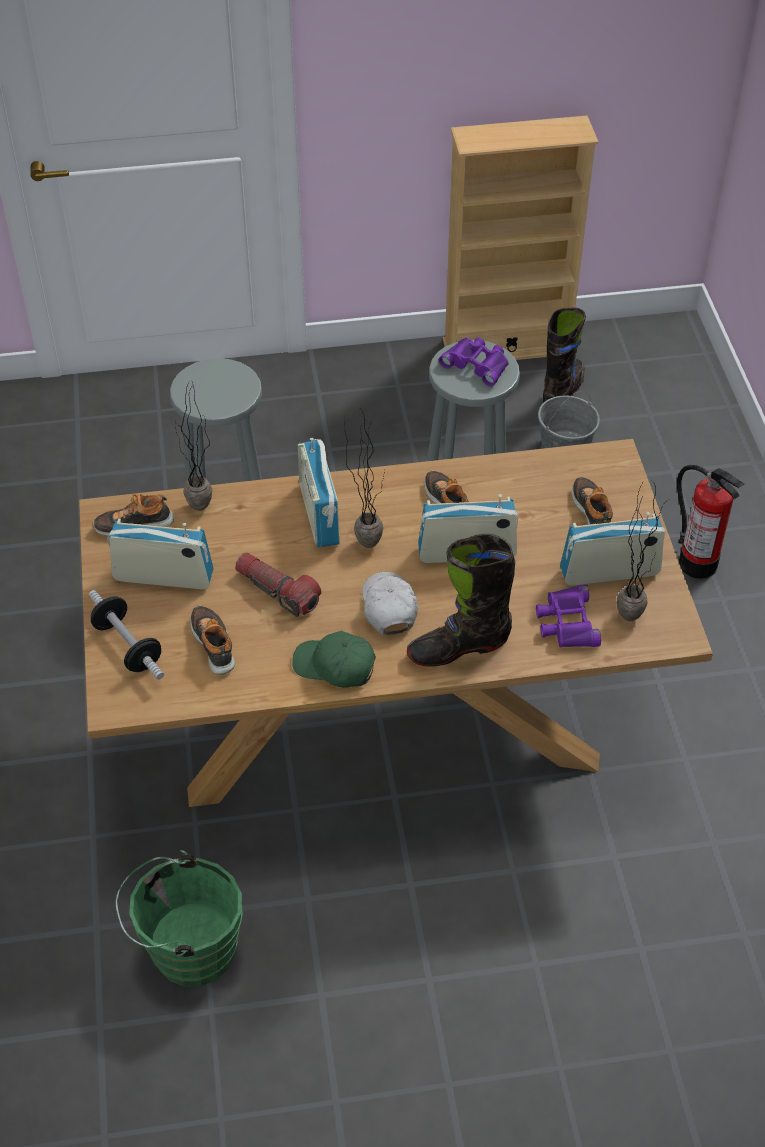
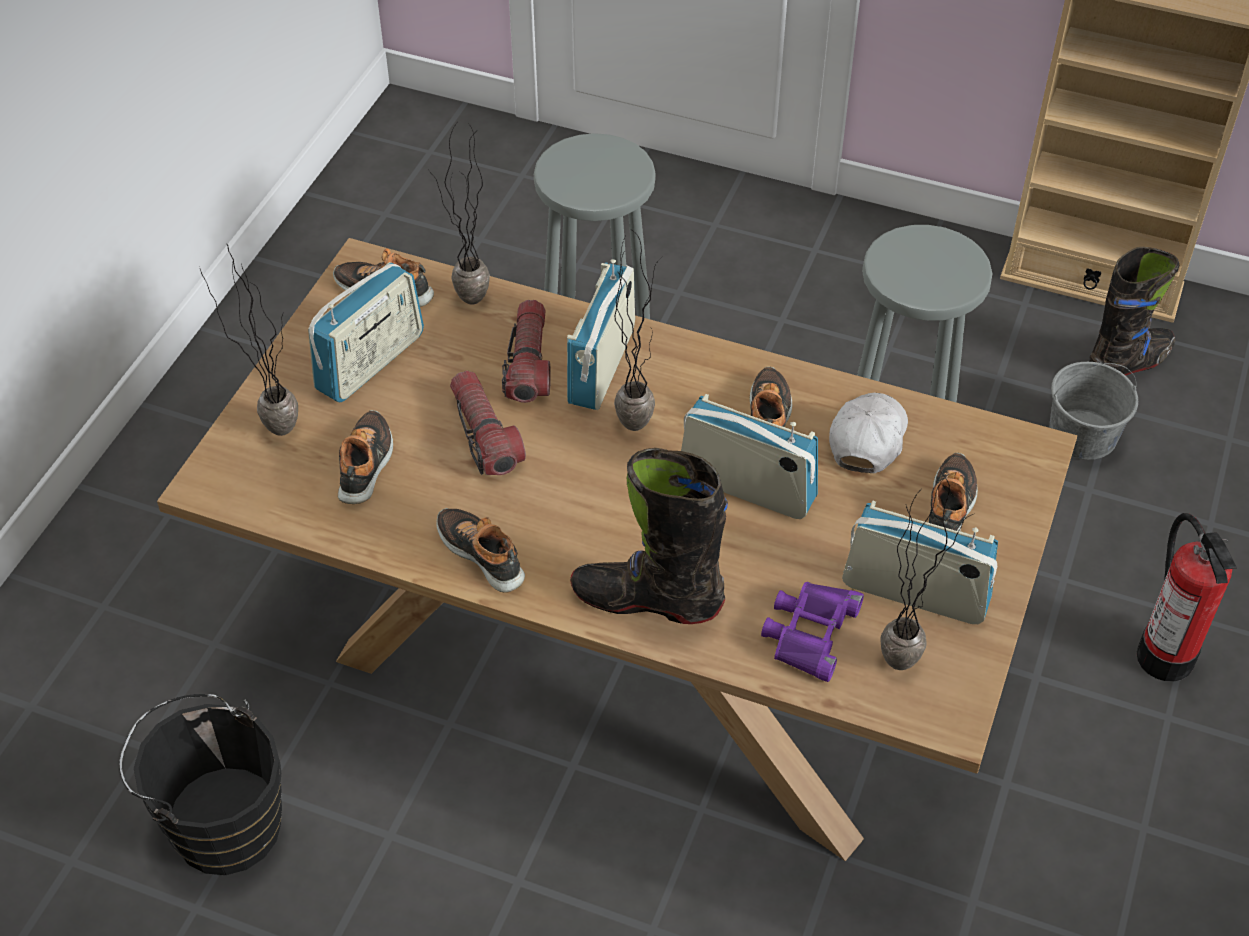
camera: 30 degrees right, 0 degrees up
dumbbell [89,590,164,680] -> potted plant [200,244,298,436]
radio [107,519,213,589] -> radio turned 90 degrees clockwise [308,262,424,402]
green bucket [116,850,243,987] -> black bucket [119,694,282,875]
green cap [292,631,376,688] -> shoe [436,508,525,593]
white cap [362,572,418,635] -> white cap moved to [829,393,908,473]
purple binoculars [439,337,509,386] -> none
none -> flashlight [502,300,551,403]

